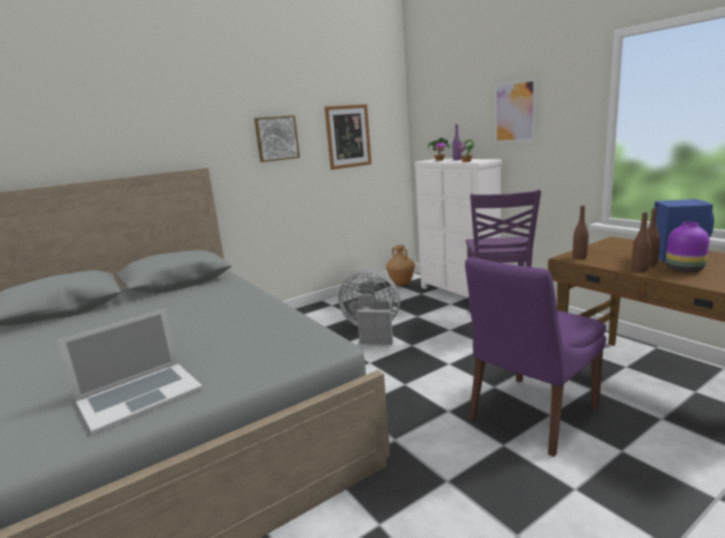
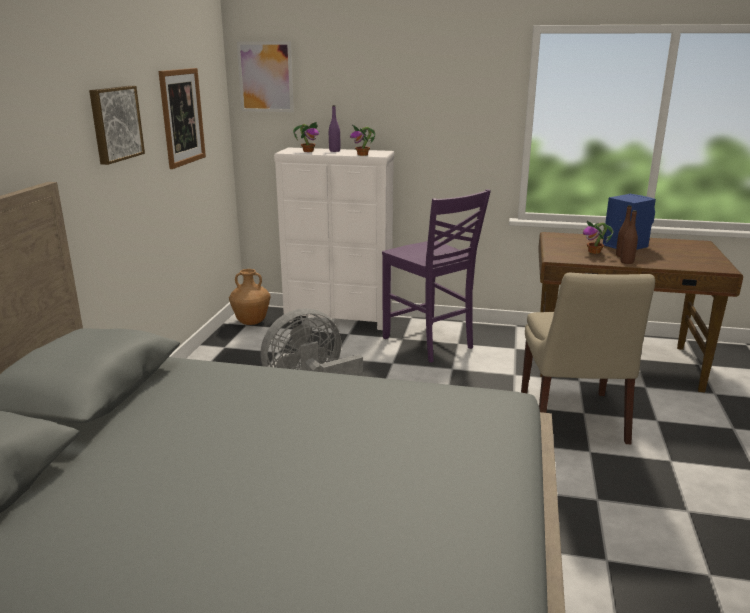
camera: 45 degrees left, 5 degrees up
laptop [58,309,203,435] -> none
purple chair [465,257,606,457] -> beige chair [521,273,655,444]
picture [495,78,537,143] -> picture moved to [237,41,294,112]
brown bottle [573,205,589,259] -> none
purple vase [666,222,709,273] -> none
none -> potted plant [583,220,613,254]

